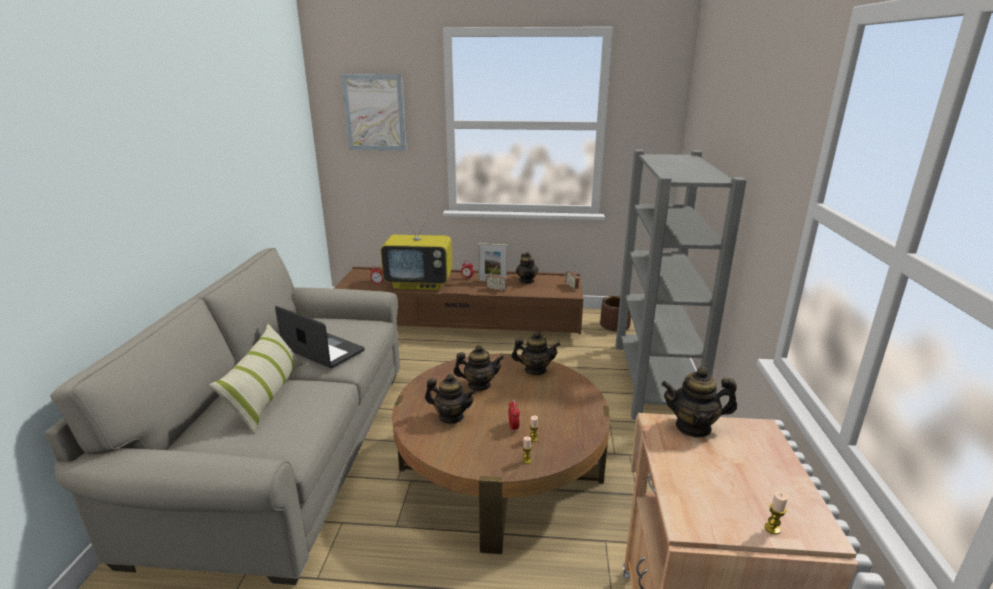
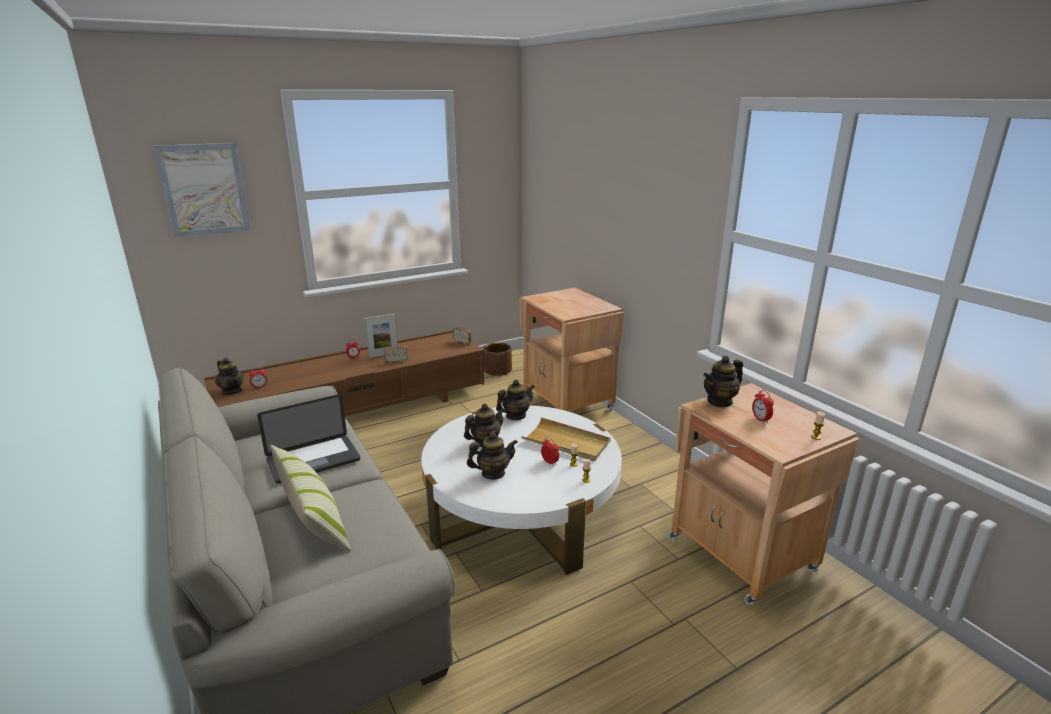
camera: 35 degrees left, 0 degrees up
laptop [275,306,365,368] -> laptop turned 150 degrees clockwise [257,394,360,484]
television [380,211,452,290] -> none
brown coffee table [392,354,610,554] -> white coffee table [421,406,622,575]
teapot [516,252,538,283] -> teapot moved to [215,358,244,395]
grey bookcase [616,149,747,420] -> brown cart [519,288,624,411]
none -> beige tray [521,417,611,461]
none -> alarm clock [752,390,774,423]

